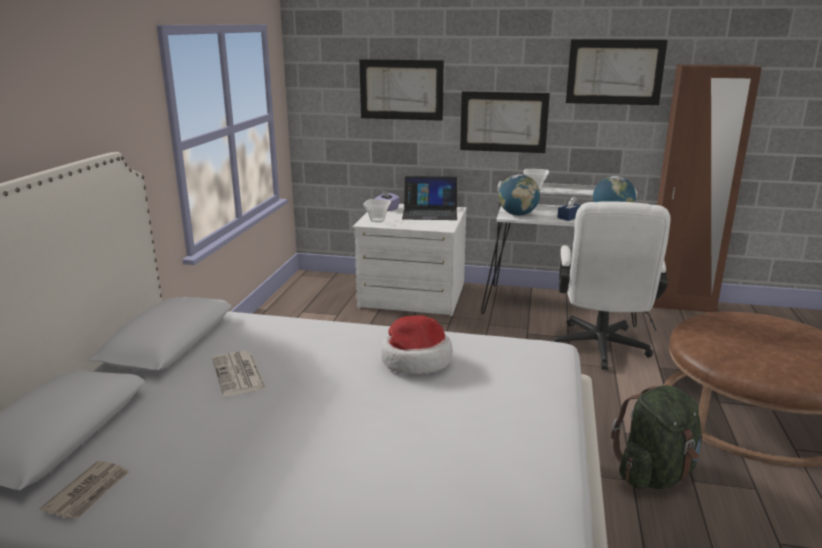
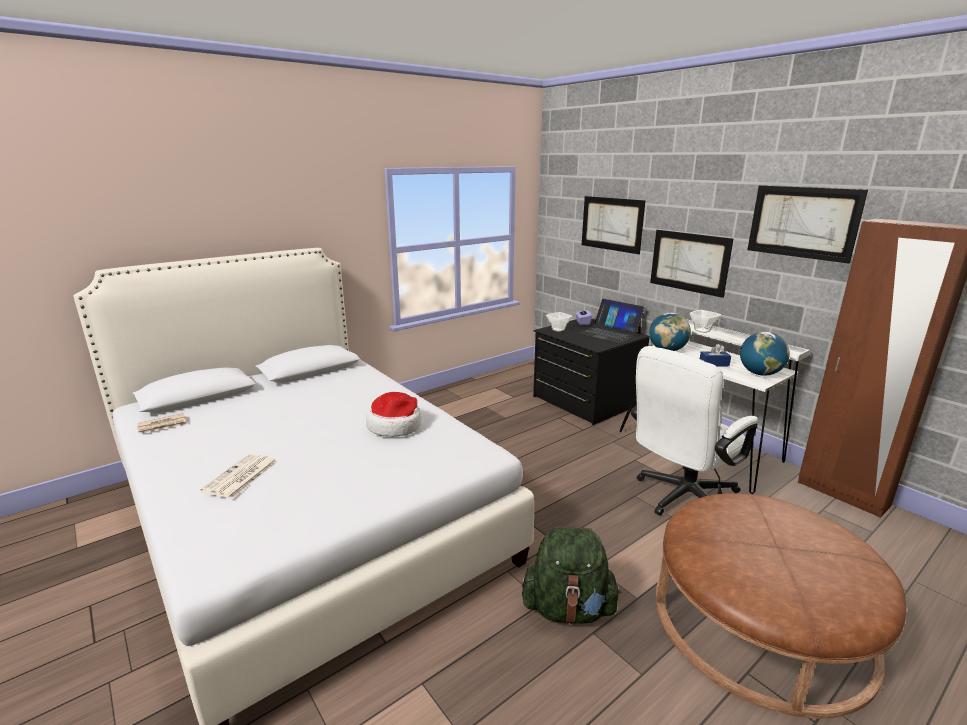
camera: 40 degrees right, 0 degrees up
newspaper [212,351,267,396] -> newspaper moved to [200,454,277,499]
white dresser [353,204,467,316] -> black dresser [533,319,650,425]

